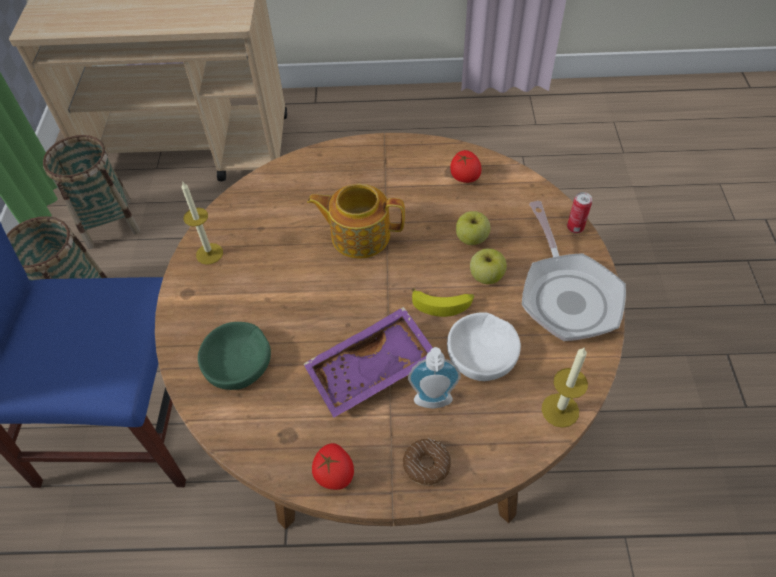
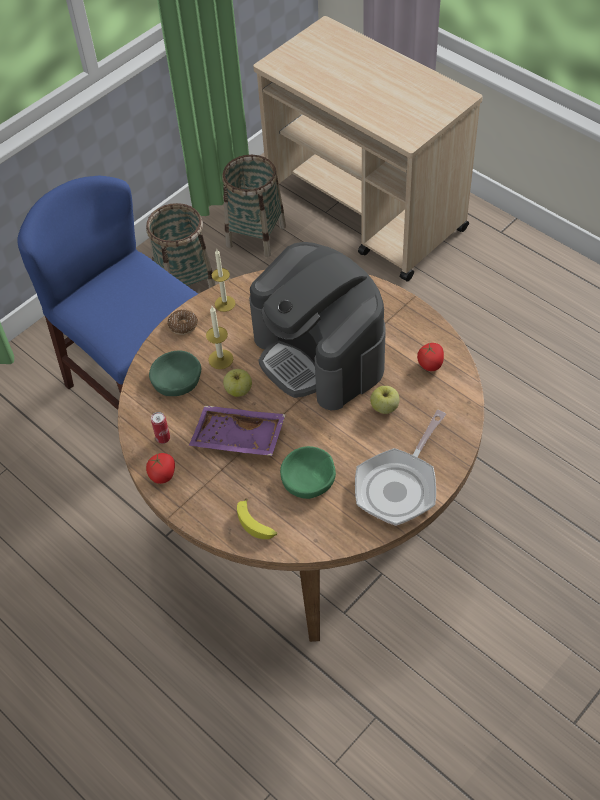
camera: 45 degrees right, 0 degrees up
teapot [307,184,405,259] -> coffee machine [249,242,386,411]
donut [403,439,451,486] -> donut moved to [167,309,198,335]
soap dispenser [408,347,461,409] -> none
banana [411,288,474,317] -> banana moved to [237,498,277,539]
white bowl [447,312,521,381] -> green bowl [280,446,336,499]
apple [470,249,507,284] -> apple moved to [223,369,252,397]
candle [542,348,588,428] -> candle moved to [206,306,233,369]
can [567,192,592,233] -> can moved to [151,412,170,444]

